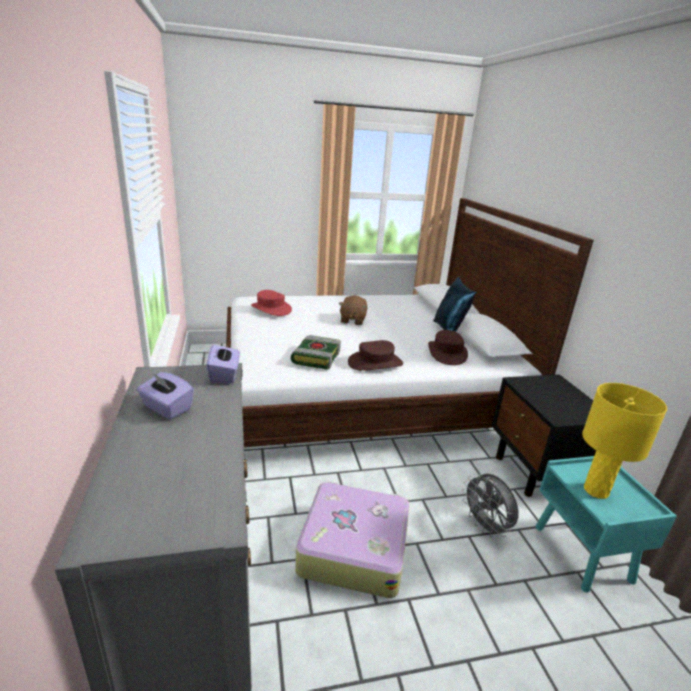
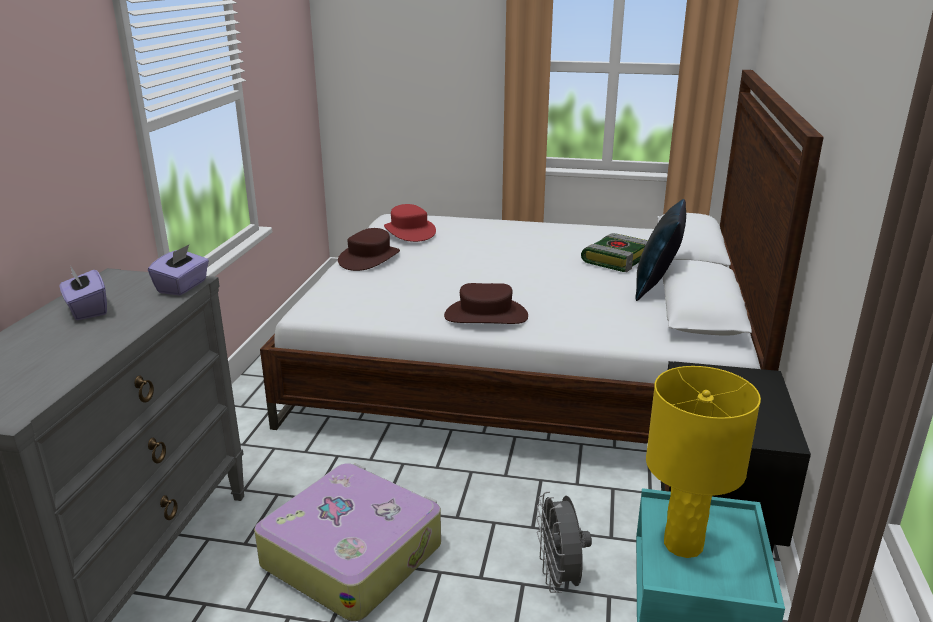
camera: 25 degrees right, 0 degrees up
book [291,335,341,370] -> book moved to [581,233,648,272]
brown plush toy [339,295,367,325] -> none
brown hat [428,330,468,365] -> brown hat moved to [338,228,400,271]

